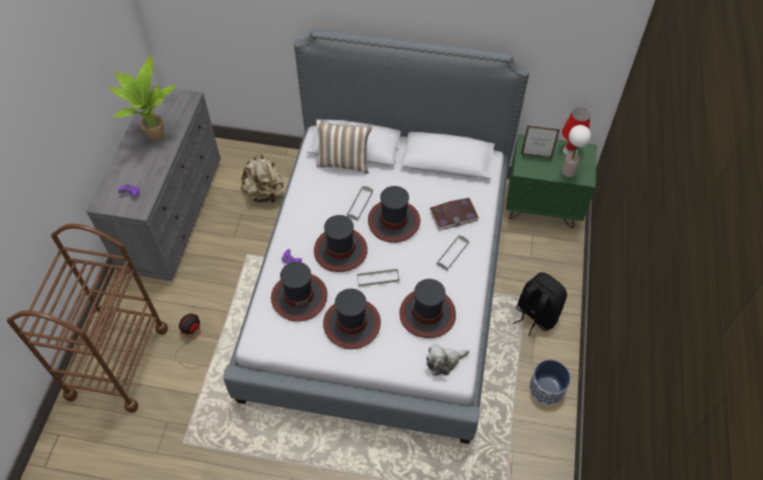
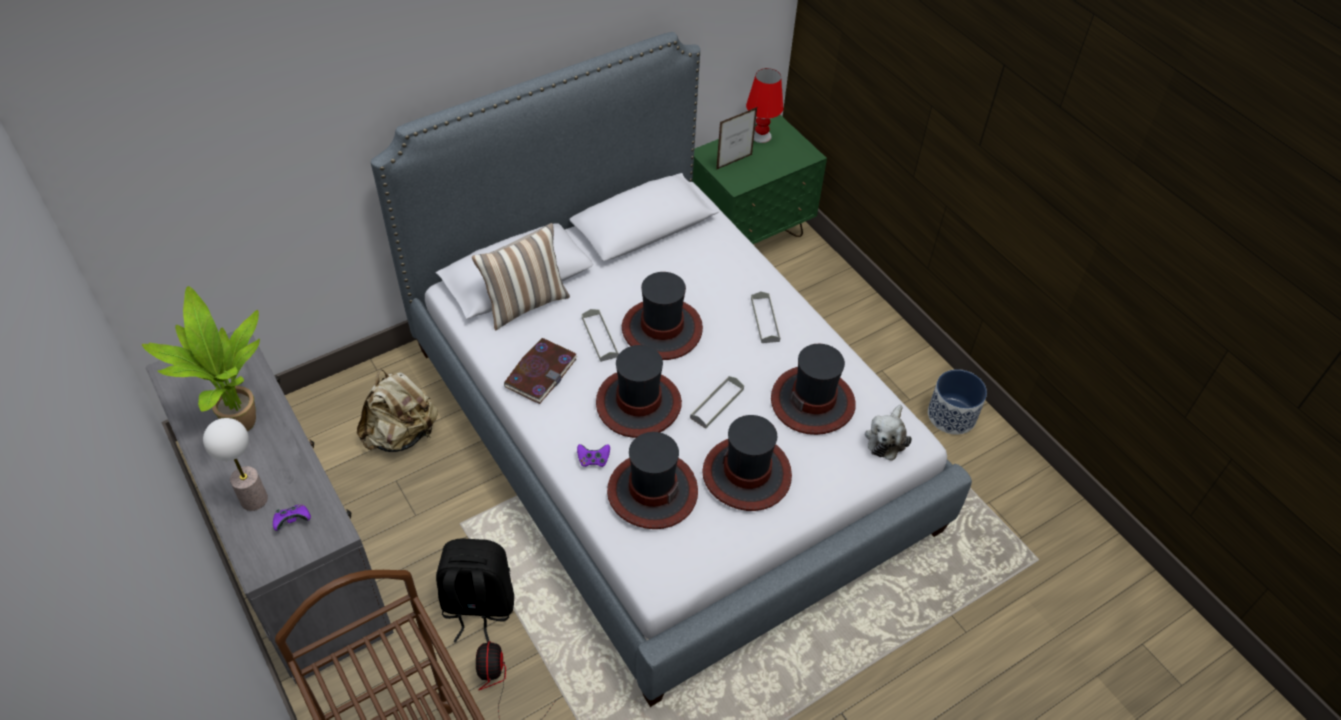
camera: 45 degrees left, 5 degrees down
book [429,198,479,230] -> book moved to [504,338,577,404]
black backpack [513,272,567,336] -> black backpack moved to [436,538,514,643]
table lamp [562,125,591,177] -> table lamp moved to [203,418,268,511]

